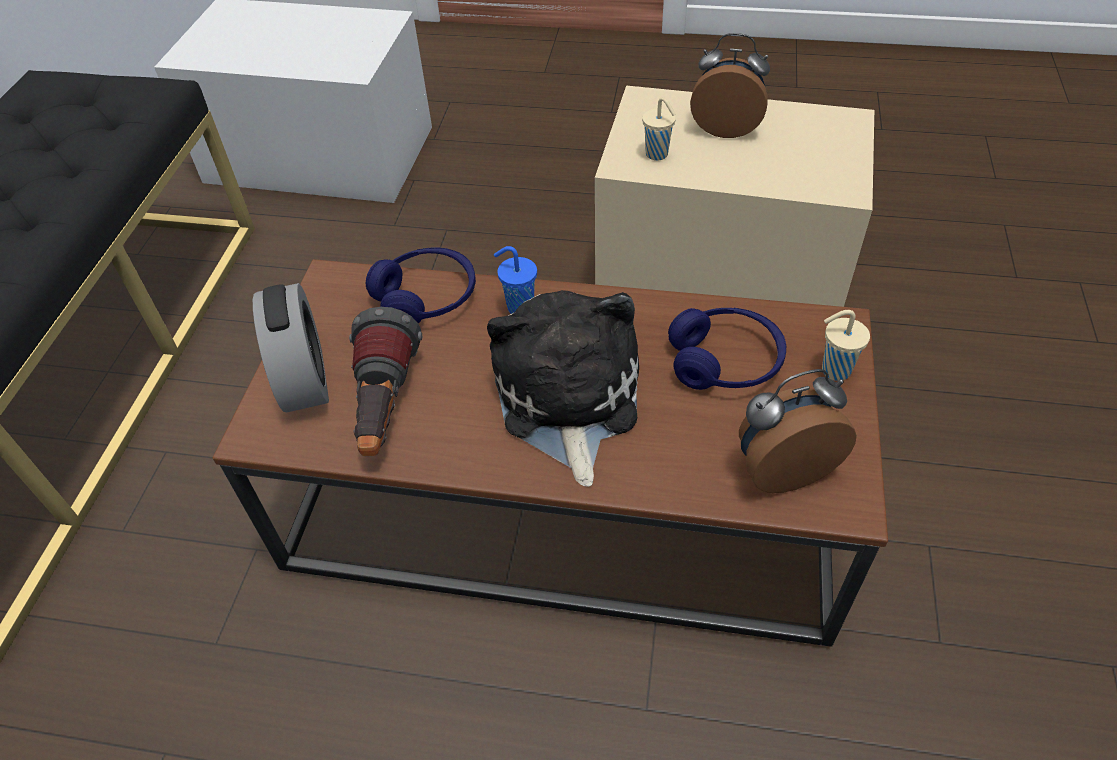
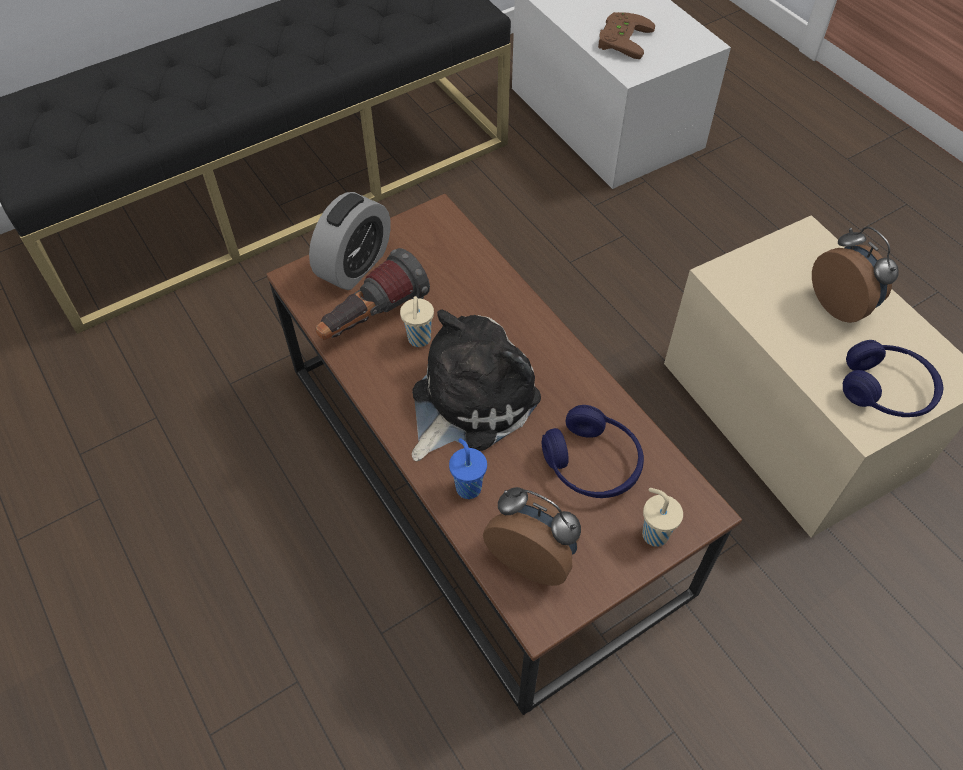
camera: 45 degrees right, 5 degrees up
blue headphones [366,248,476,323] -> blue headphones moved to [843,340,943,417]
blue cup [494,246,537,314] -> blue cup moved to [449,438,487,499]
beige cup [642,97,676,160] -> beige cup moved to [400,296,434,347]
none -> brown game controller [598,12,655,59]

